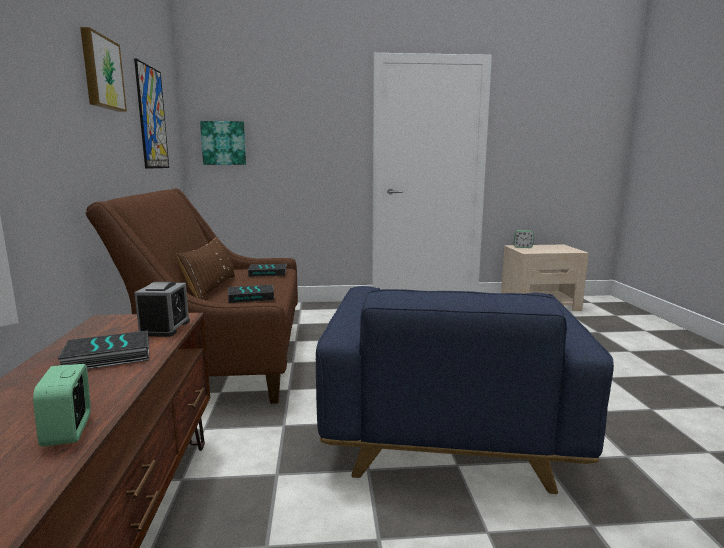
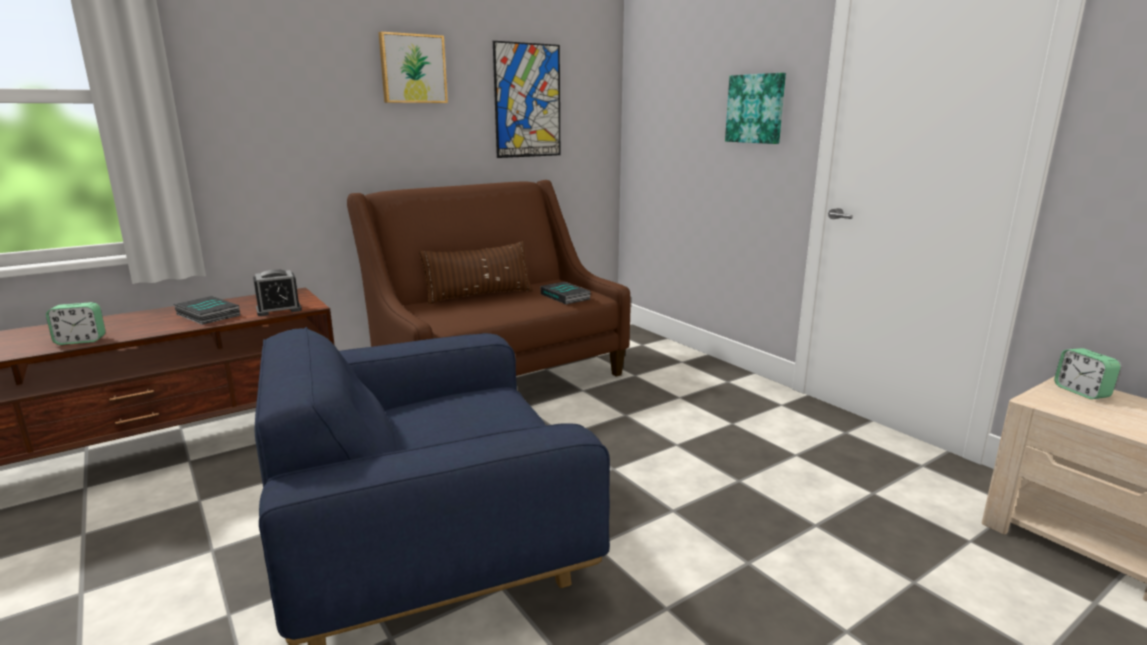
camera: 60 degrees right, 5 degrees up
alarm clock [33,364,91,447] -> alarm clock turned 150 degrees counterclockwise [46,302,106,345]
picture [200,121,246,165] -> picture moved to [725,73,786,144]
book [228,285,274,303] -> none

